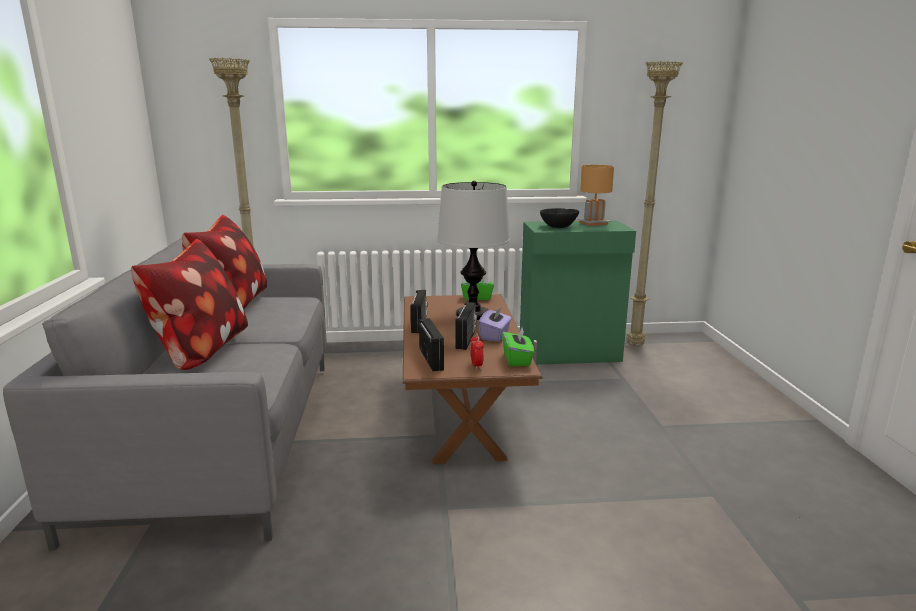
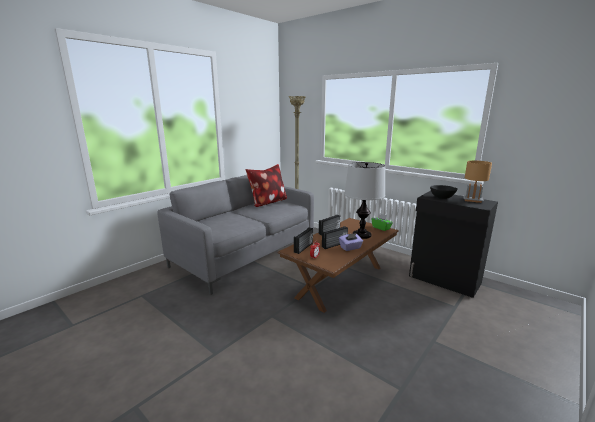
camera: 45 degrees right, 0 degrees up
pillow [131,239,248,370] -> none
green tissue box [502,328,534,366] -> none
green cabinet [520,220,636,365] -> black cabinet [409,191,498,298]
beige floor lamp [626,61,683,347] -> none

